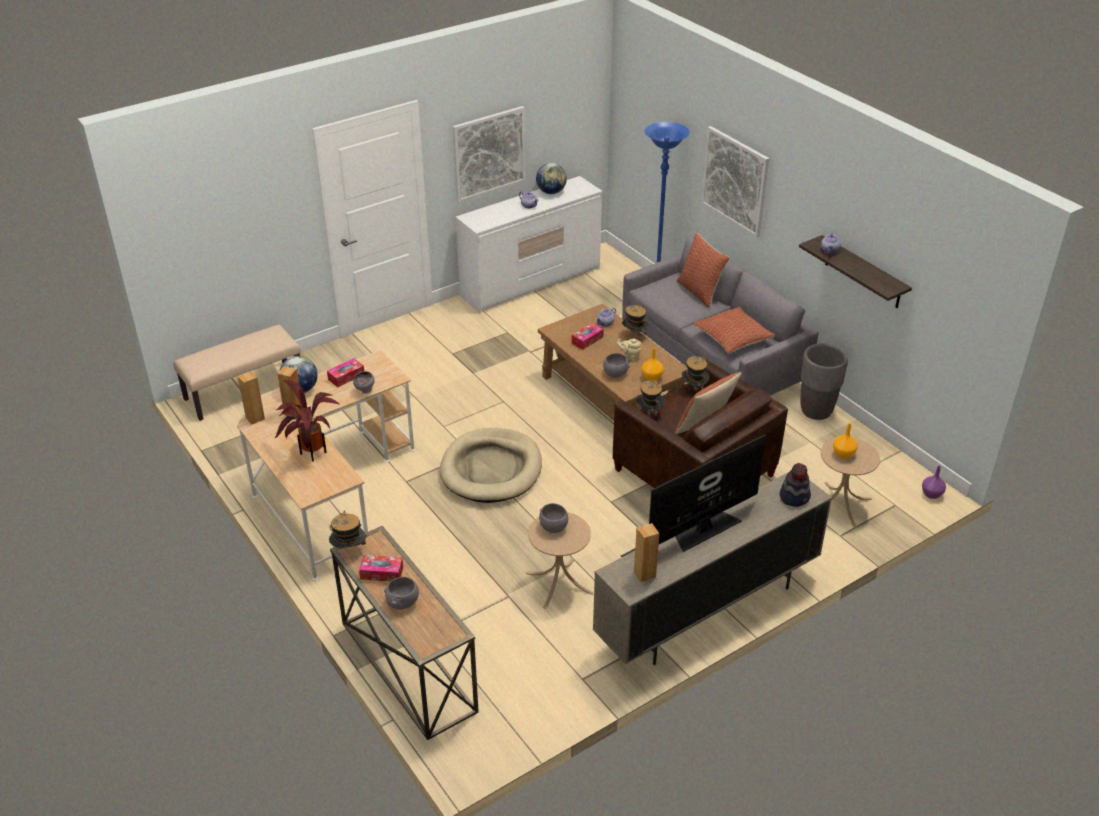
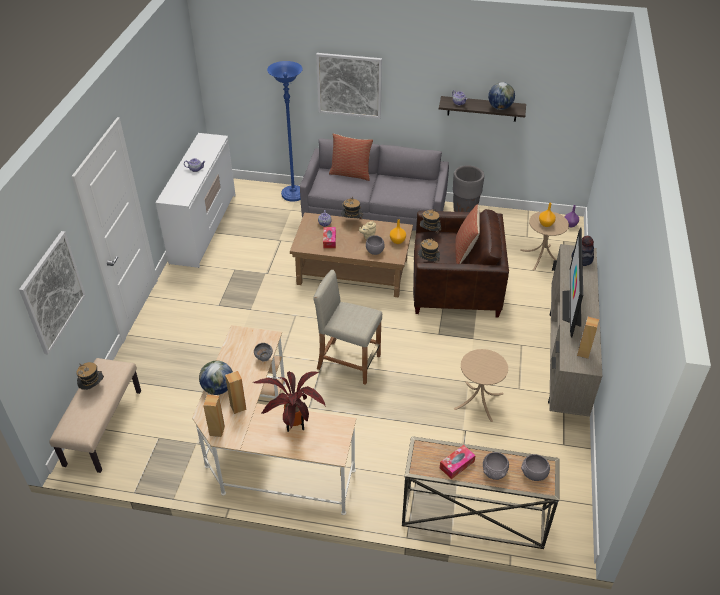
camera: 45 degrees left, 5 degrees up
tissue box [327,358,364,387] -> none
hat [329,510,367,547] -> hat moved to [77,362,104,390]
beige dog bed [440,428,542,503] -> beige stool [313,270,382,385]
picture [452,106,526,202] -> picture moved to [19,231,86,354]
globe [536,163,567,194] -> globe moved to [488,82,515,110]
grey bowl [539,503,568,533] -> grey bowl moved to [521,454,550,481]
pillow [693,307,775,353] -> none

